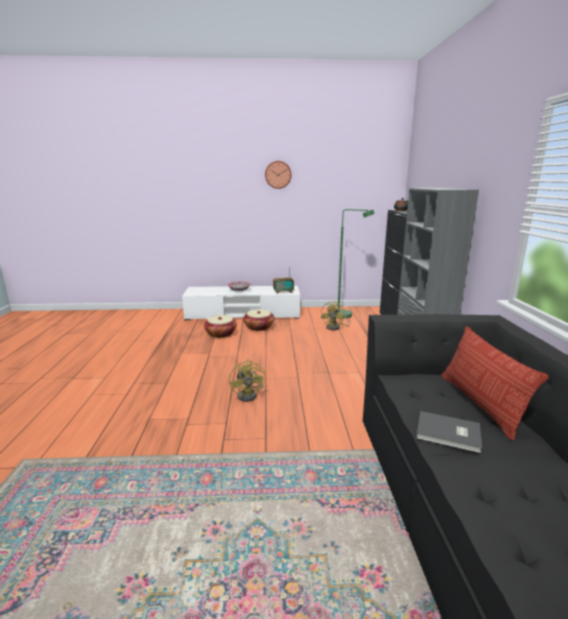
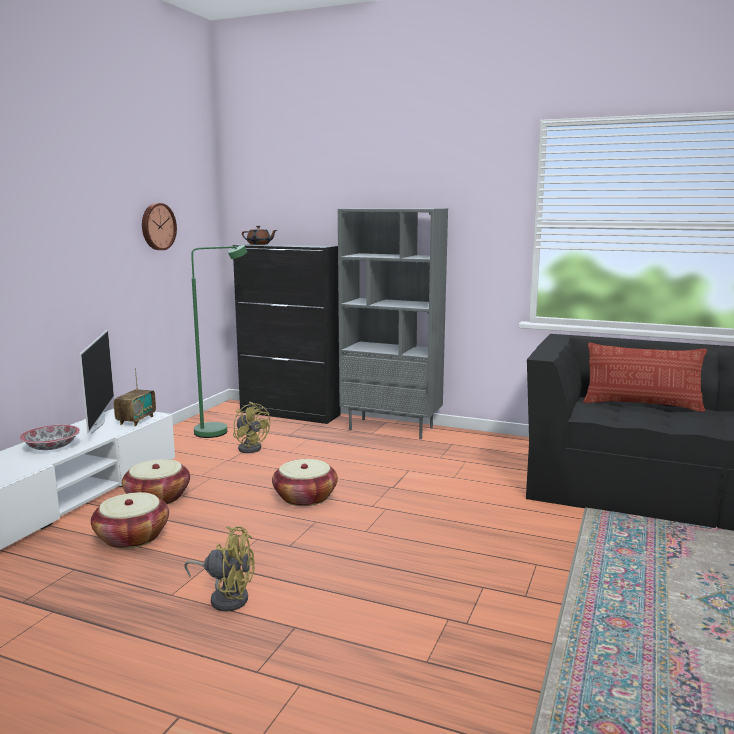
camera: 65 degrees left, 5 degrees down
yellow fan [229,359,265,402] -> yellow fan moved to [184,526,255,612]
wall clock [265,161,291,189] -> wall clock moved to [142,203,177,250]
grey book [417,411,482,453] -> none
none -> television [79,330,114,434]
none -> basket [272,459,338,506]

